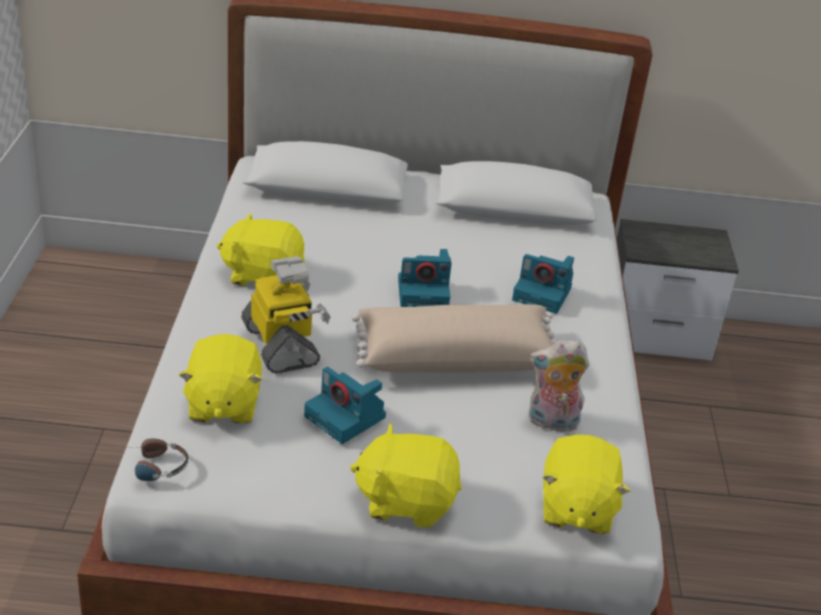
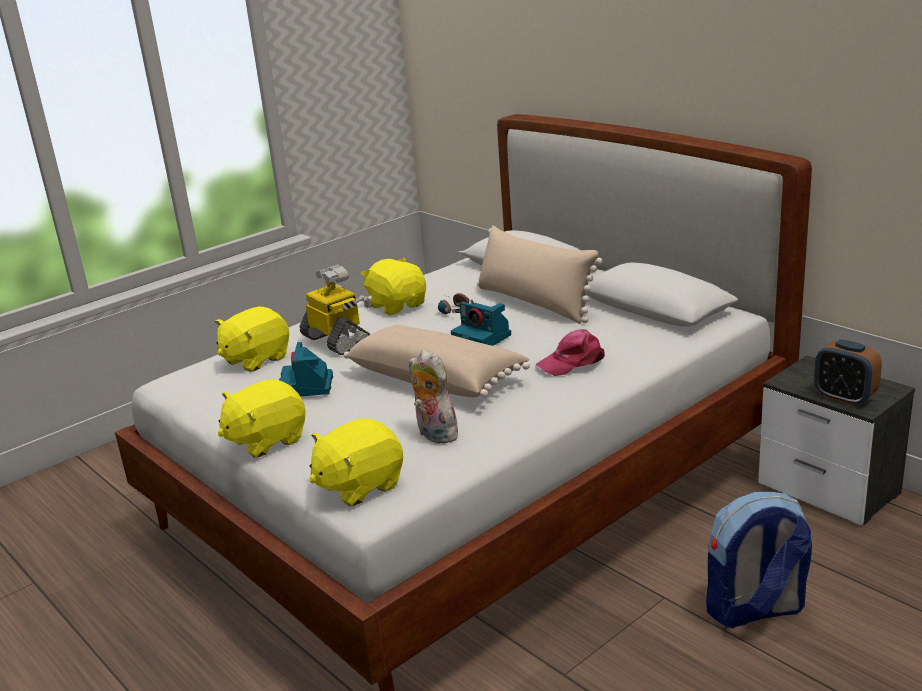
camera: 50 degrees right, 10 degrees down
headphones [132,439,189,481] -> headphones moved to [438,293,474,314]
toy robot [241,256,331,373] -> toy robot turned 60 degrees counterclockwise [300,265,372,355]
yellow plush toy [350,423,462,528] -> yellow plush toy turned 90 degrees counterclockwise [218,379,306,458]
camera [512,254,574,314] -> pink cap [536,329,605,376]
none -> beige pillow [477,225,603,324]
none -> backpack [706,492,812,628]
none -> alarm clock [814,339,882,406]

